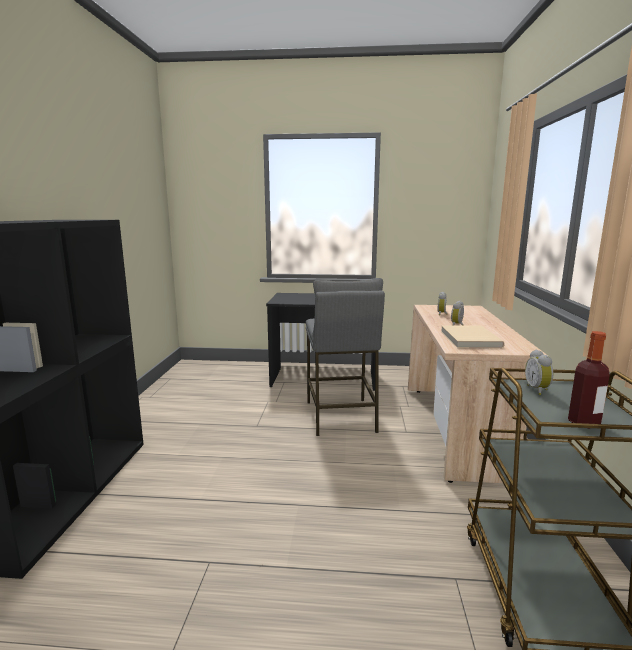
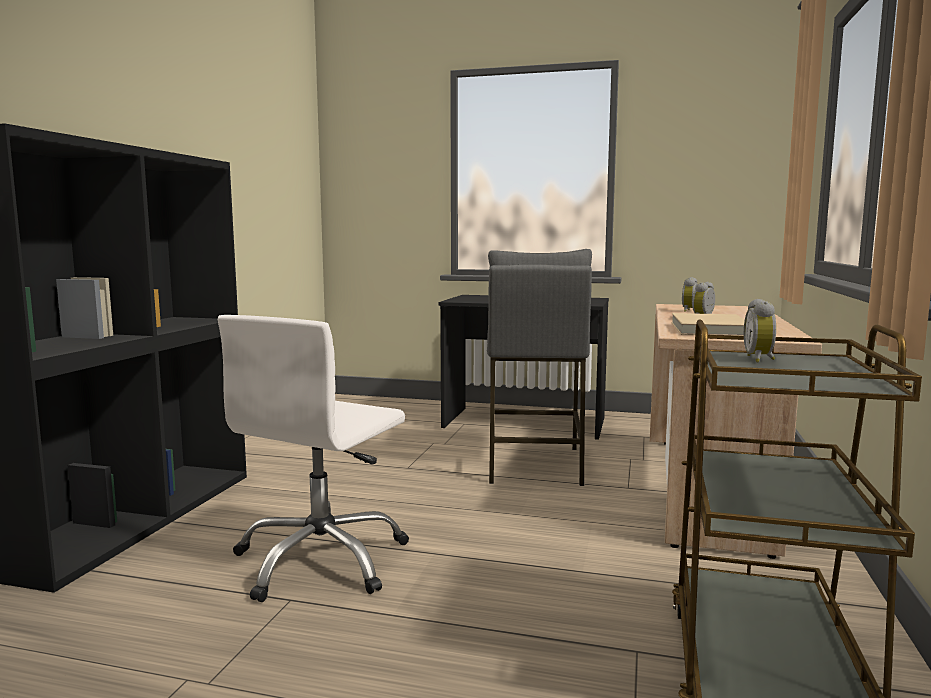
camera: 10 degrees right, 5 degrees down
bottle [568,331,610,424] -> none
none -> white office chair [218,315,409,602]

